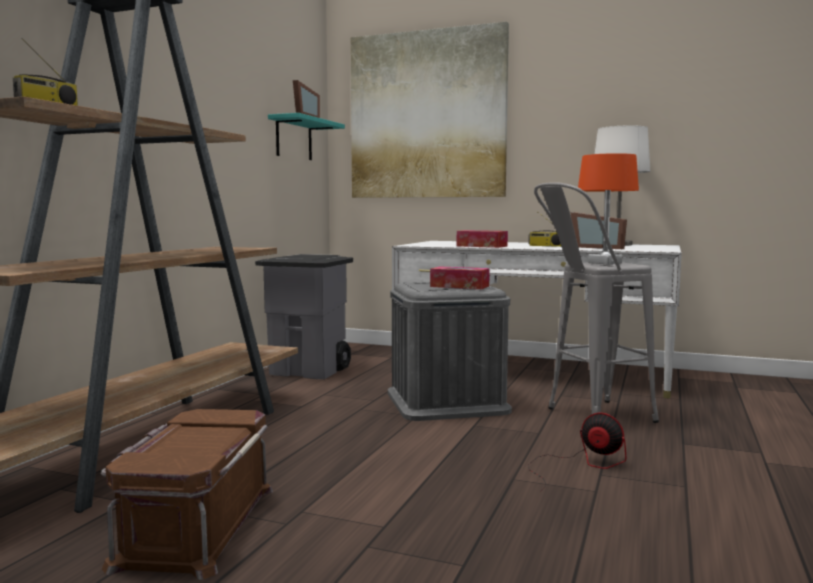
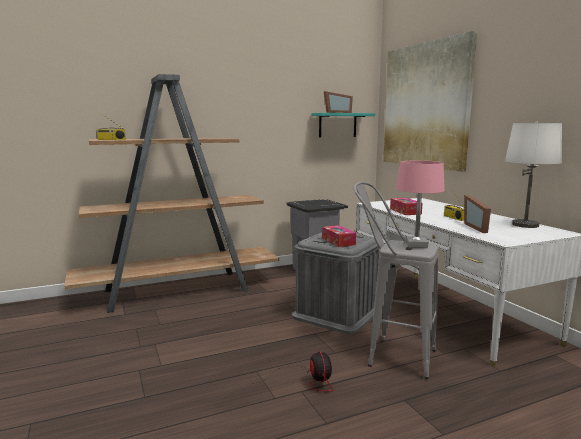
camera: 45 degrees right, 5 degrees up
brown storage box [101,409,273,580] -> none
orange table lamp [578,153,639,265] -> pink table lamp [396,160,445,248]

